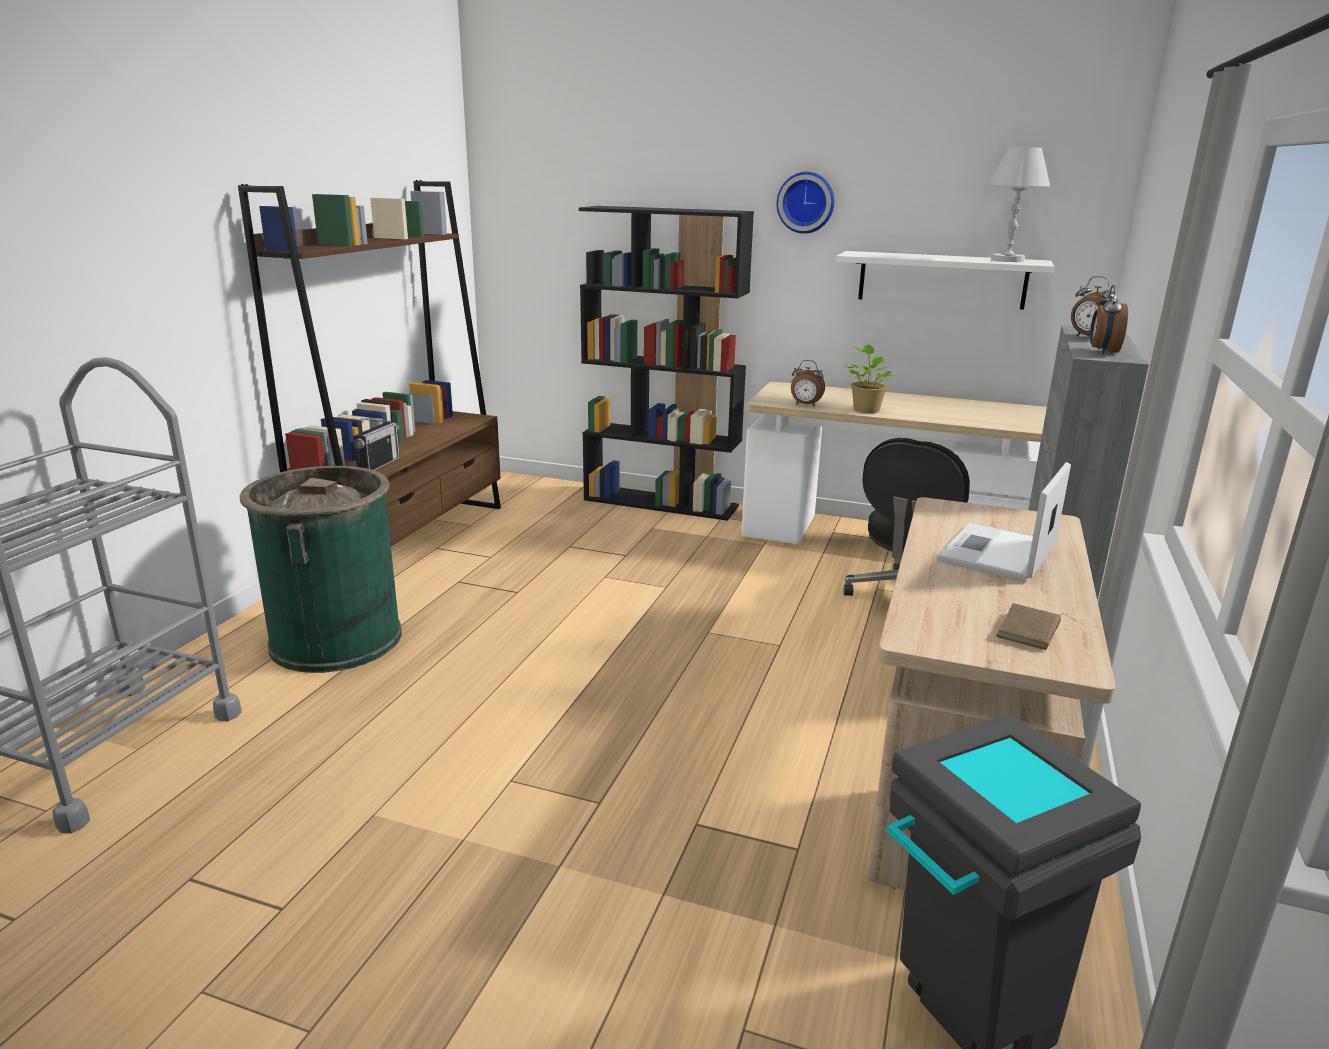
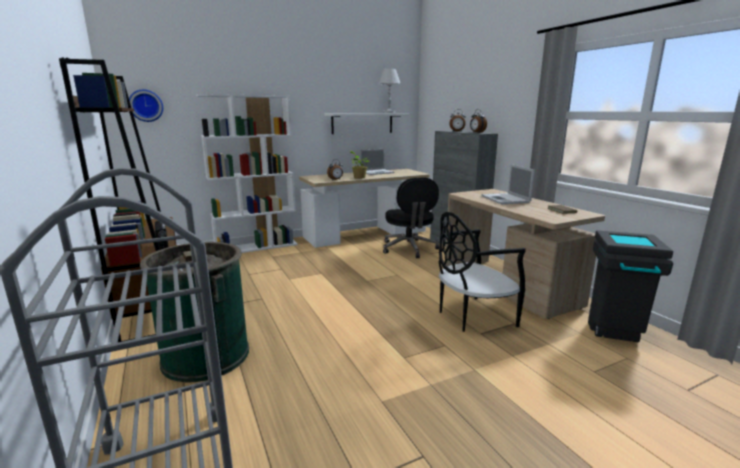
camera: 45 degrees left, 5 degrees down
black bookcase [579,206,754,521] -> white bookcase [196,94,298,253]
wall clock [777,172,834,234] -> wall clock moved to [129,90,163,122]
none -> laptop [360,149,394,175]
none -> black chair [438,212,526,332]

